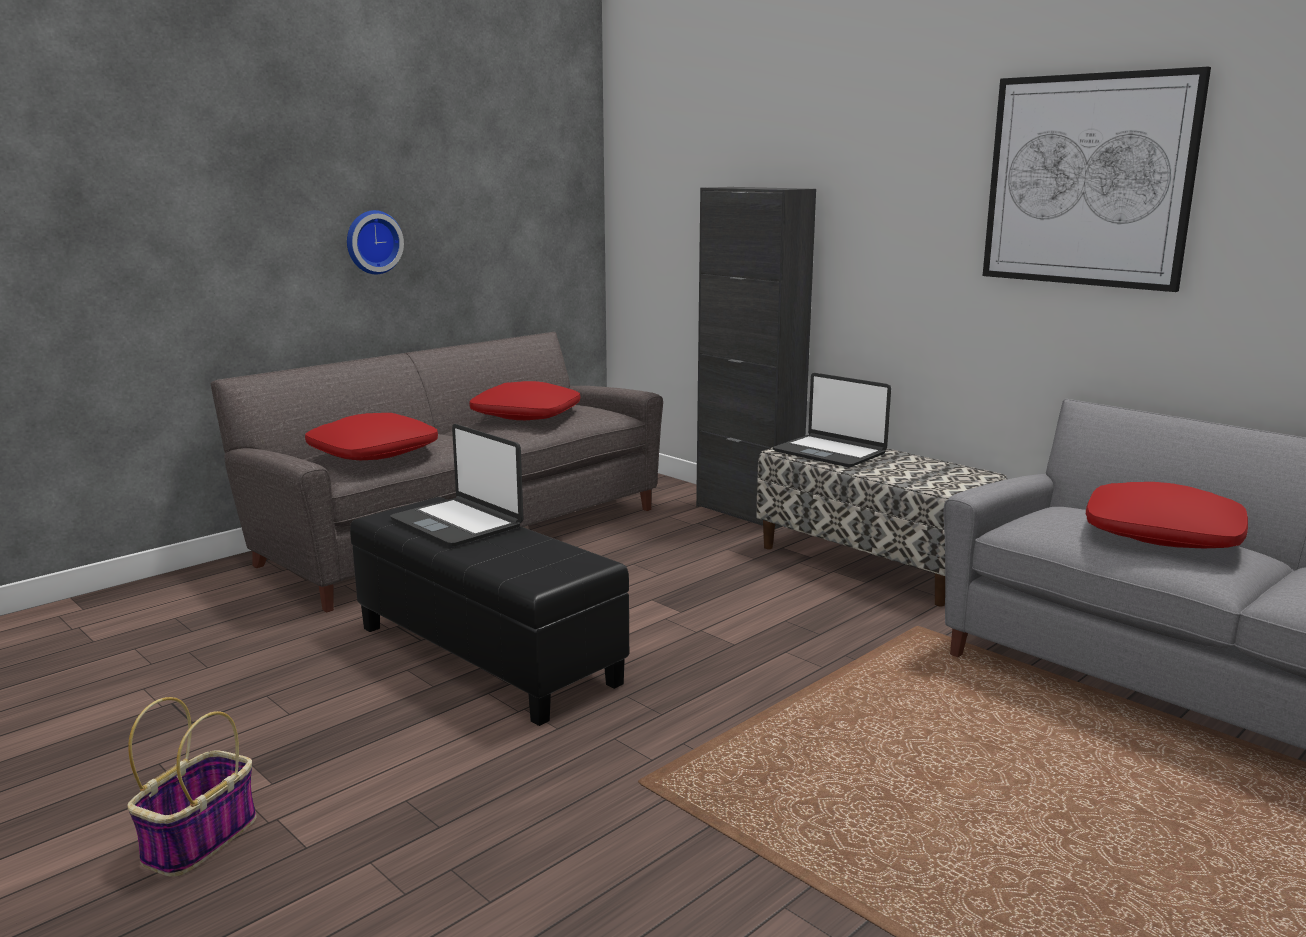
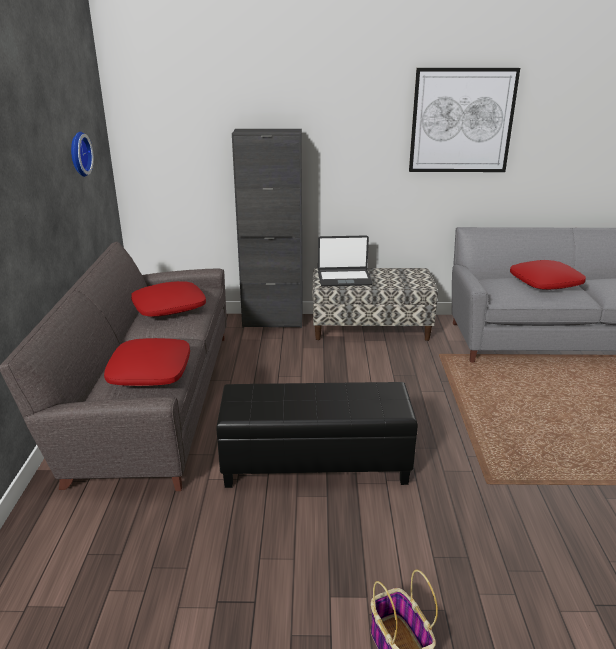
camera: 45 degrees left, 10 degrees up
wall clock [347,210,404,274] -> wall clock moved to [71,132,94,177]
laptop [390,424,524,547] -> none

